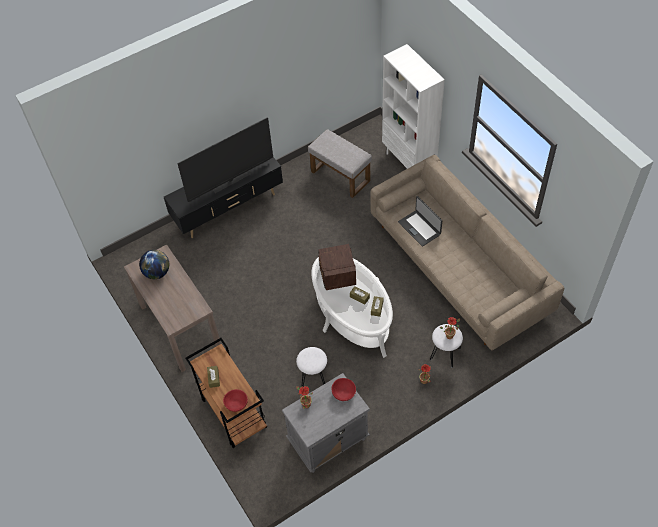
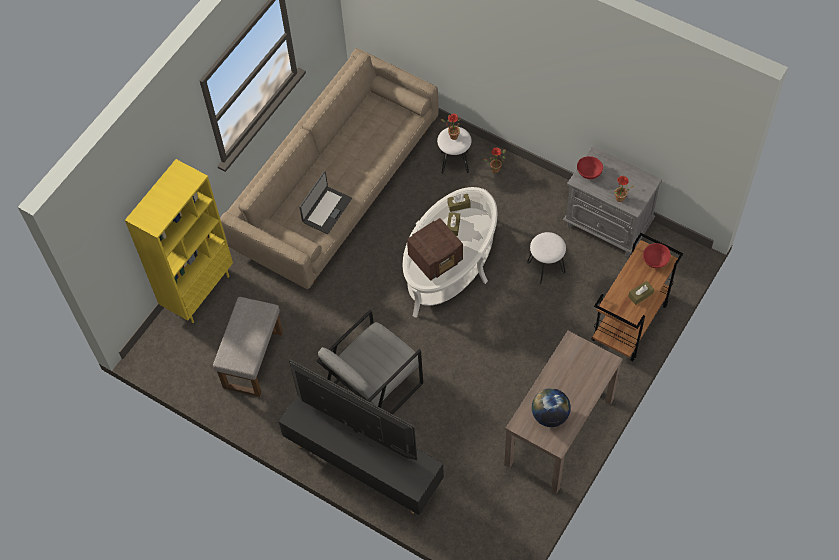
camera: 115 degrees left, 5 degrees up
white bookcase [382,44,445,169] -> yellow bookcase [125,159,233,323]
none -> grey armchair [317,309,423,414]

